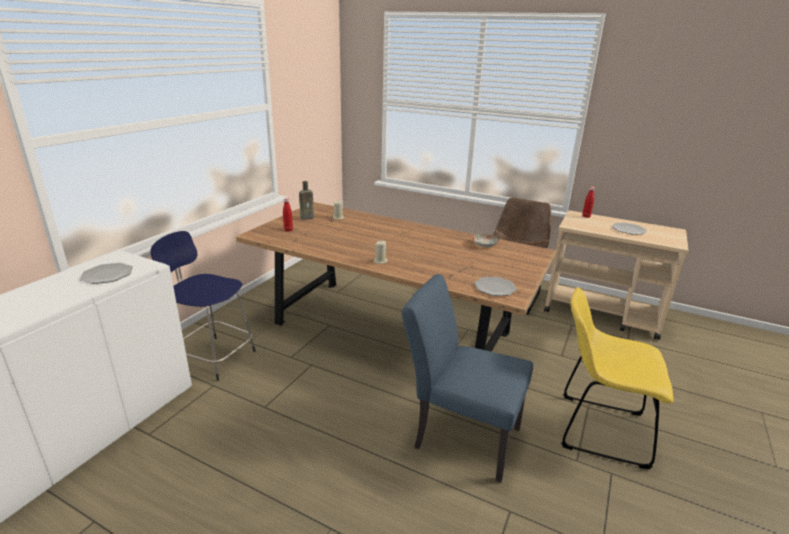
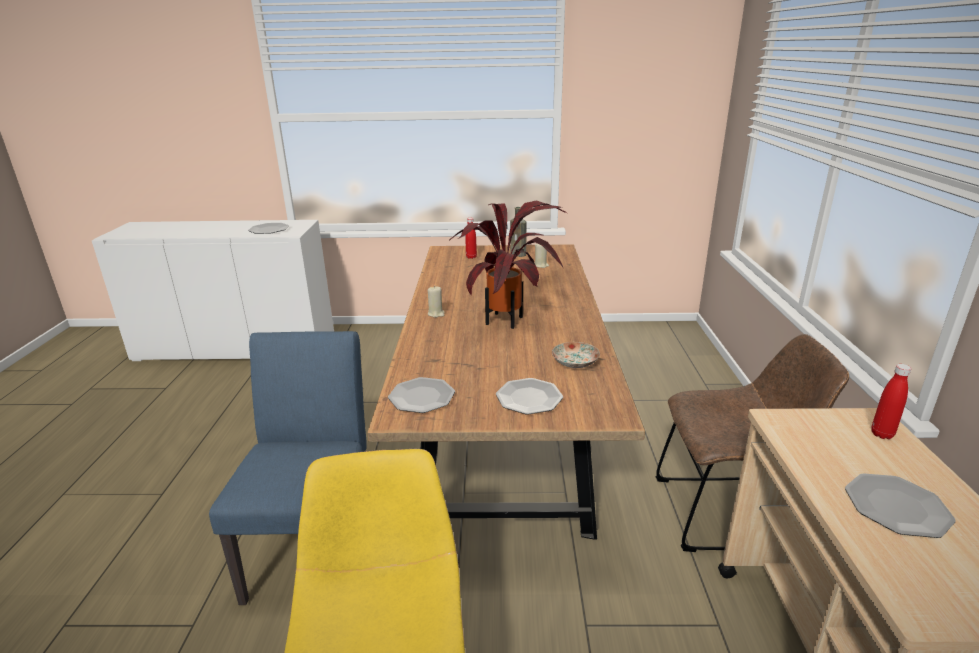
camera: 65 degrees right, 0 degrees up
blue stool [150,231,256,381] -> none
none -> potted plant [450,200,567,329]
none -> plate [496,378,563,415]

